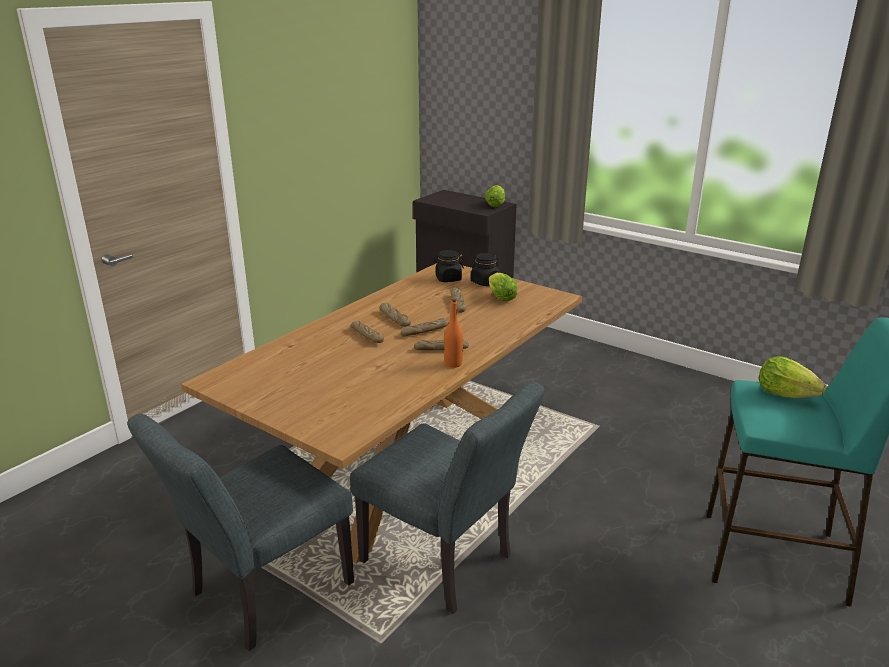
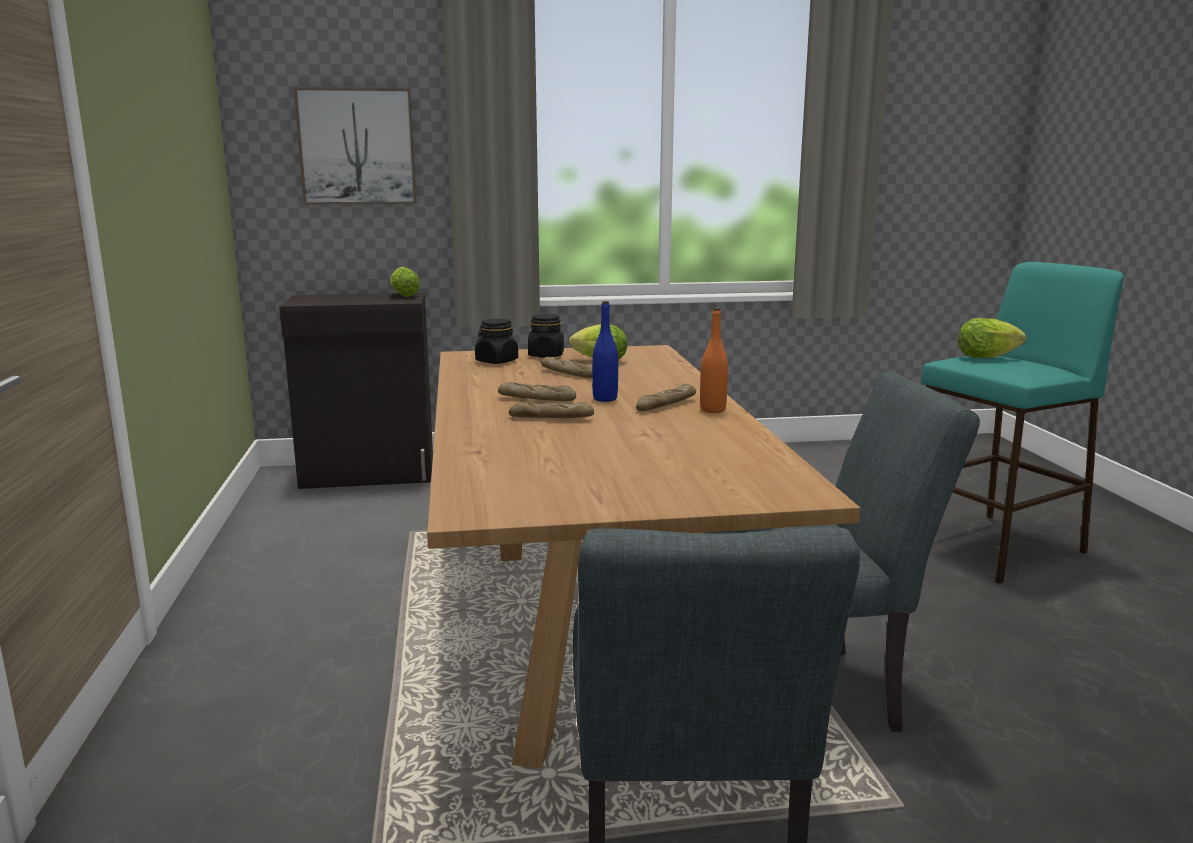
camera: 45 degrees left, 10 degrees down
bread [401,318,449,337] -> blue bottle [592,301,618,402]
none -> picture [294,87,417,205]

